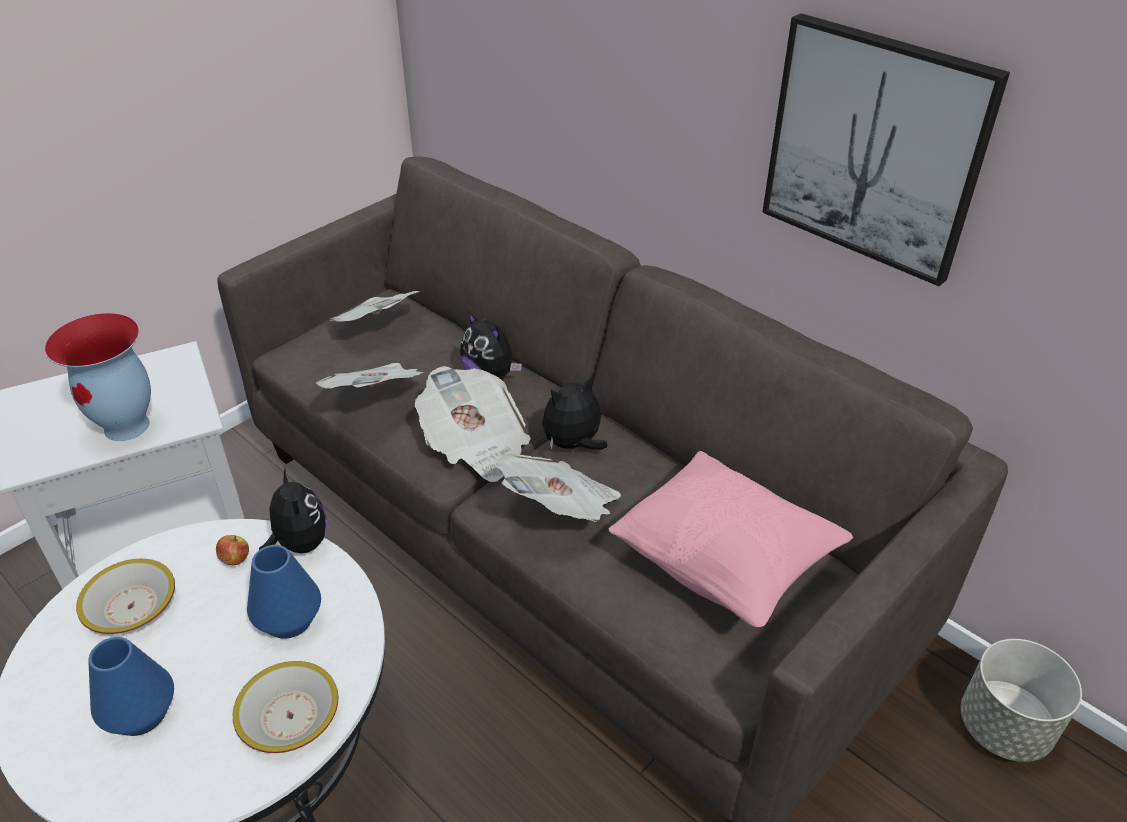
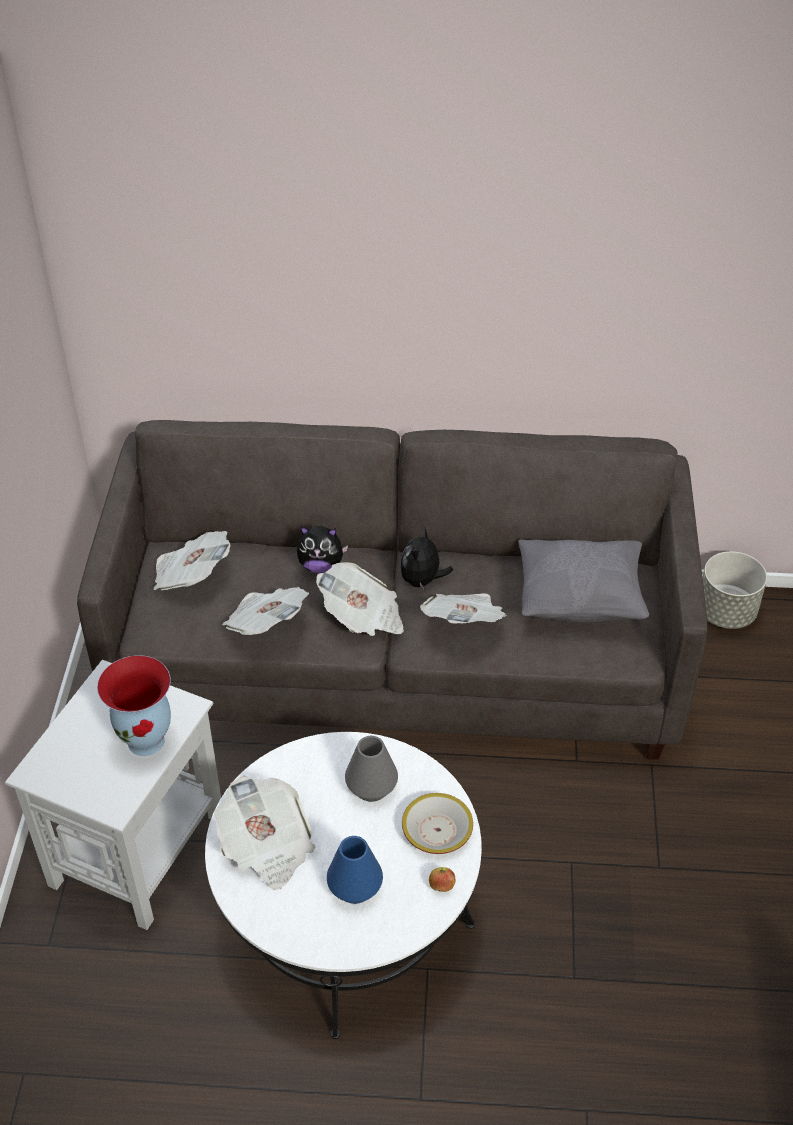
camera: 40 degrees left, 5 degrees up
bowl [76,559,175,634] -> newspaper [214,776,316,890]
apple [216,535,249,565] -> apple moved to [429,867,455,892]
blue vase [247,545,321,639] -> grey vase [345,736,398,802]
plush toy [259,469,327,553] -> none
pink pillow [608,451,853,627] -> grey pillow [518,539,649,623]
picture [762,13,1010,286] -> none

